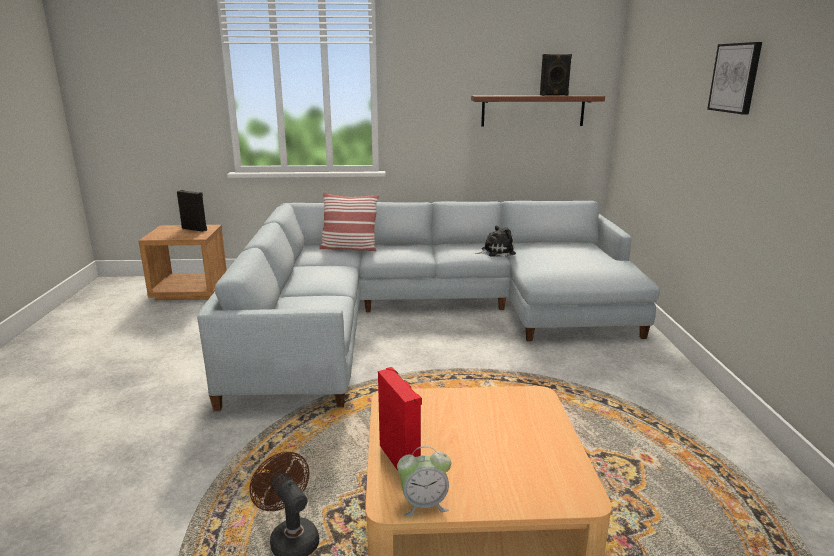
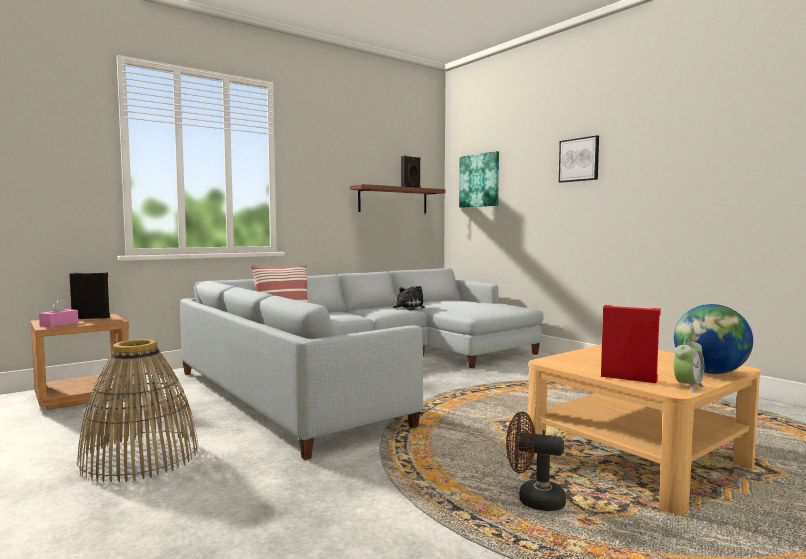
camera: 35 degrees left, 15 degrees down
none -> pink tissue box [39,299,79,327]
none -> basket [77,339,199,483]
none -> picture [459,151,499,208]
none -> globe [674,304,753,374]

